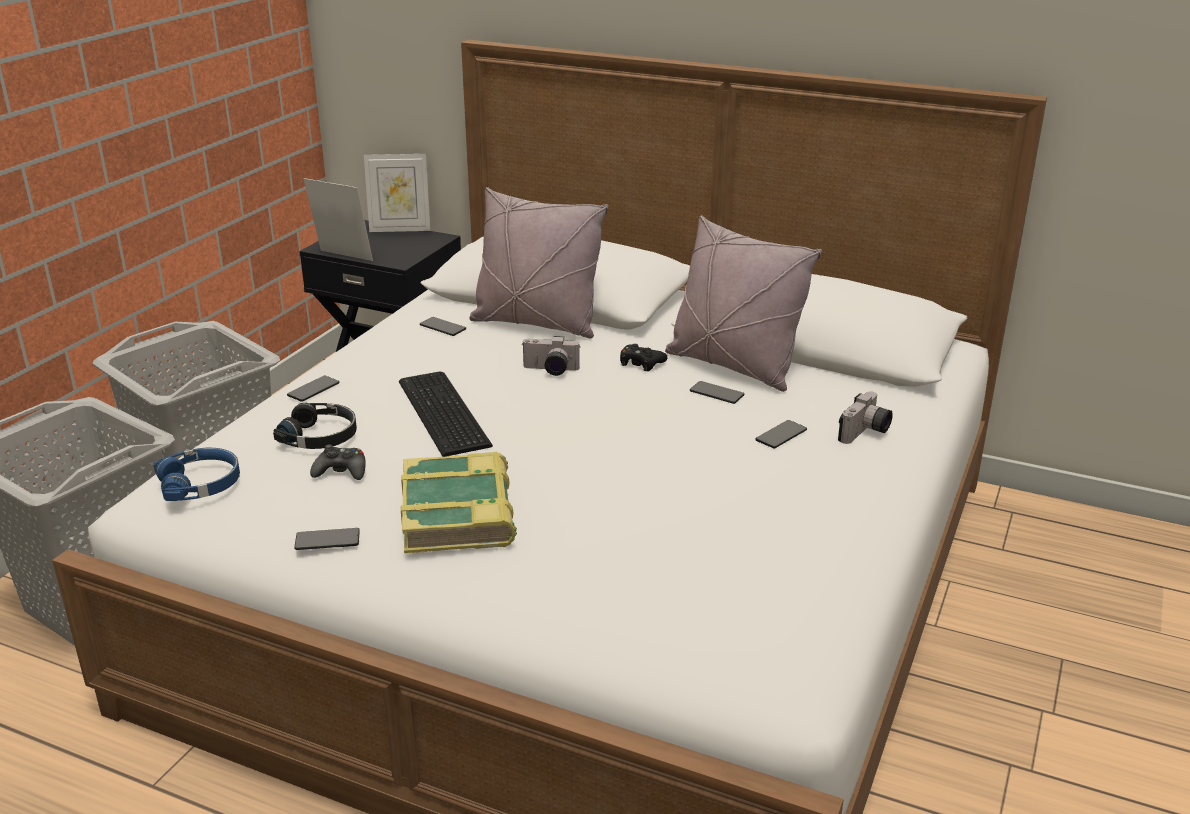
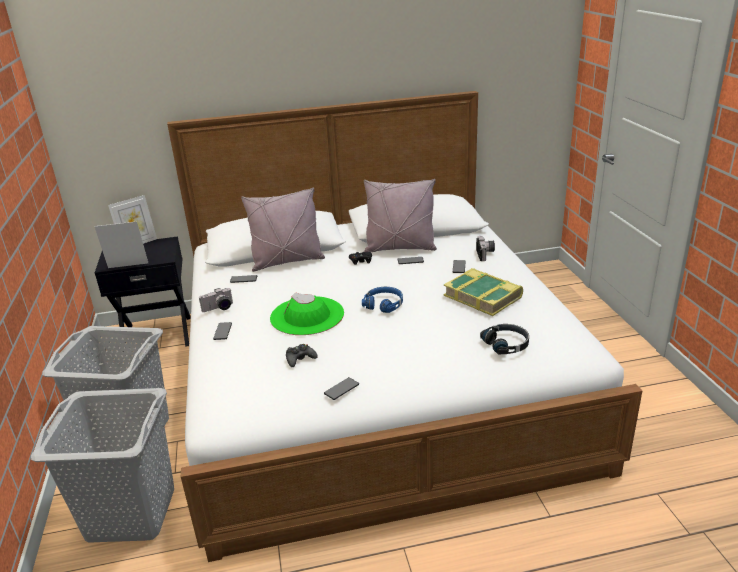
camera: 35 degrees left, 0 degrees up
blue headphones [154,448,240,501] -> blue headphones moved to [362,287,403,313]
black headphones [273,403,357,449] -> black headphones moved to [480,324,529,354]
keyboard [399,371,493,457] -> green hat [270,293,344,335]
book [401,452,517,554] -> book moved to [443,268,523,316]
camera [522,336,580,376] -> camera moved to [199,288,233,312]

